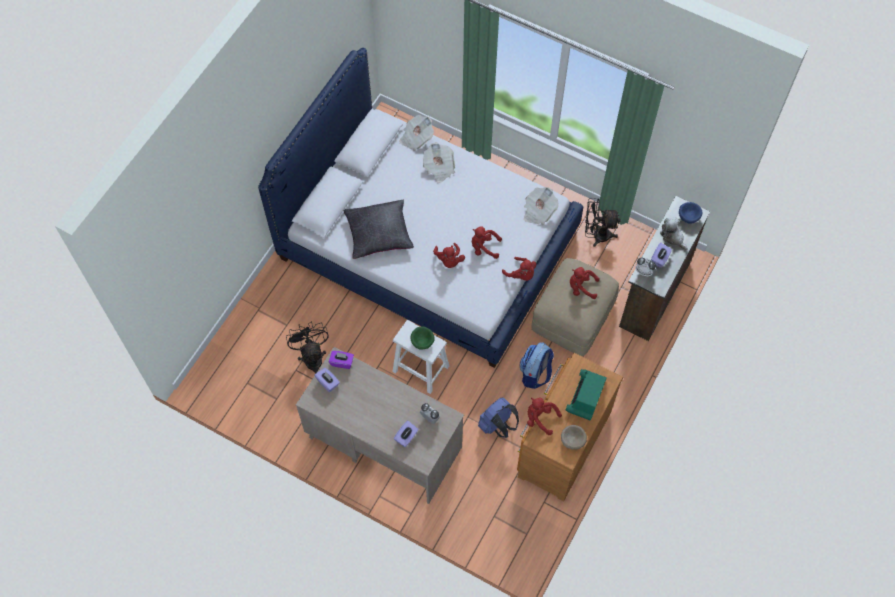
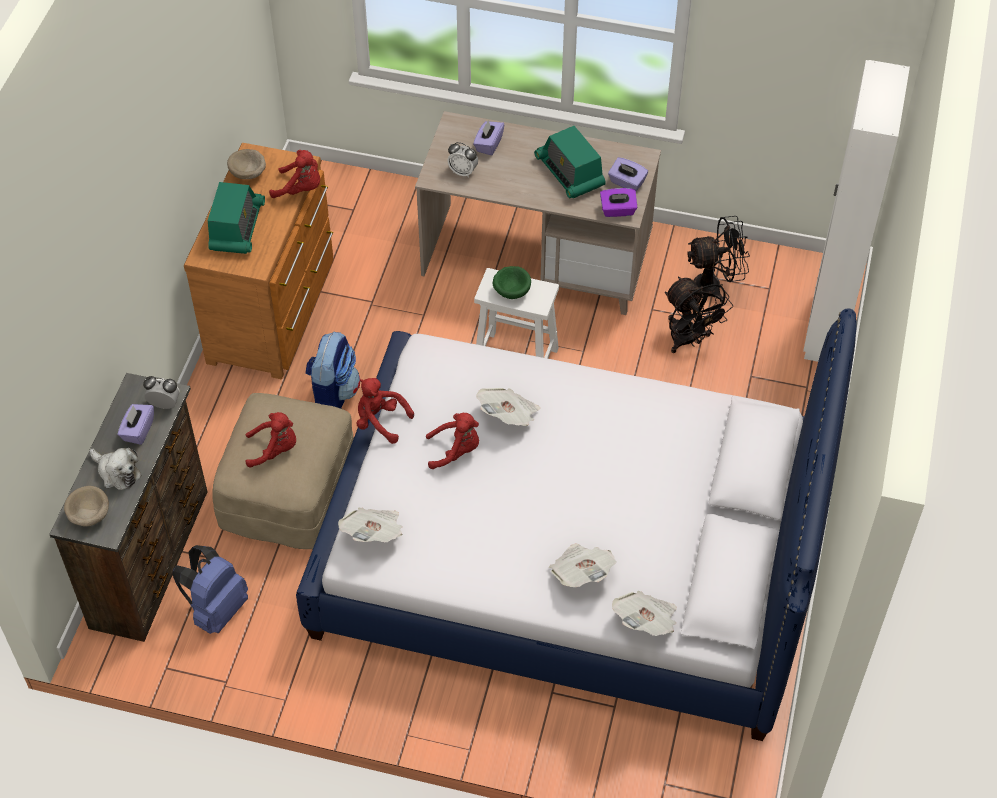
camera: 165 degrees right, 10 degrees down
black pillow [343,200,414,259] -> none
red plush toy [433,243,465,268] -> newspaper [476,388,540,426]
blue backpack [478,398,519,438] -> blue backpack moved to [172,545,248,634]
black fan [585,198,621,247] -> black fan moved to [687,216,750,303]
blue bowl [679,202,702,224] -> beige bowl [64,486,109,527]
none -> radio [534,126,606,198]
none -> white wardrobe [803,60,910,362]

